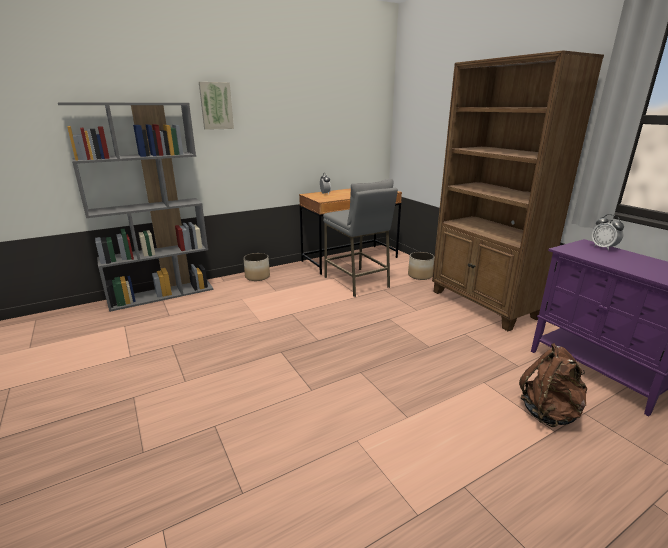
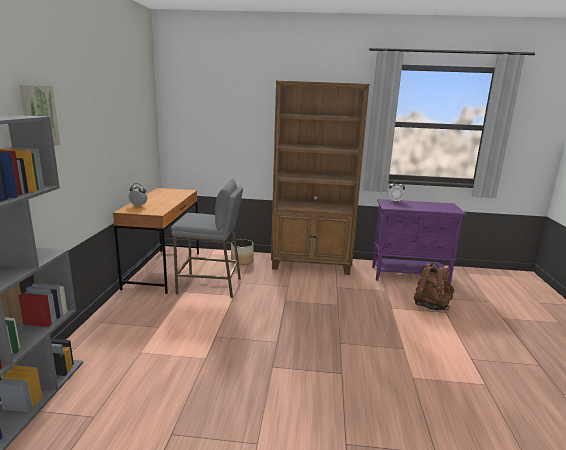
camera: 55 degrees left, 5 degrees down
planter [243,253,270,281] -> none

